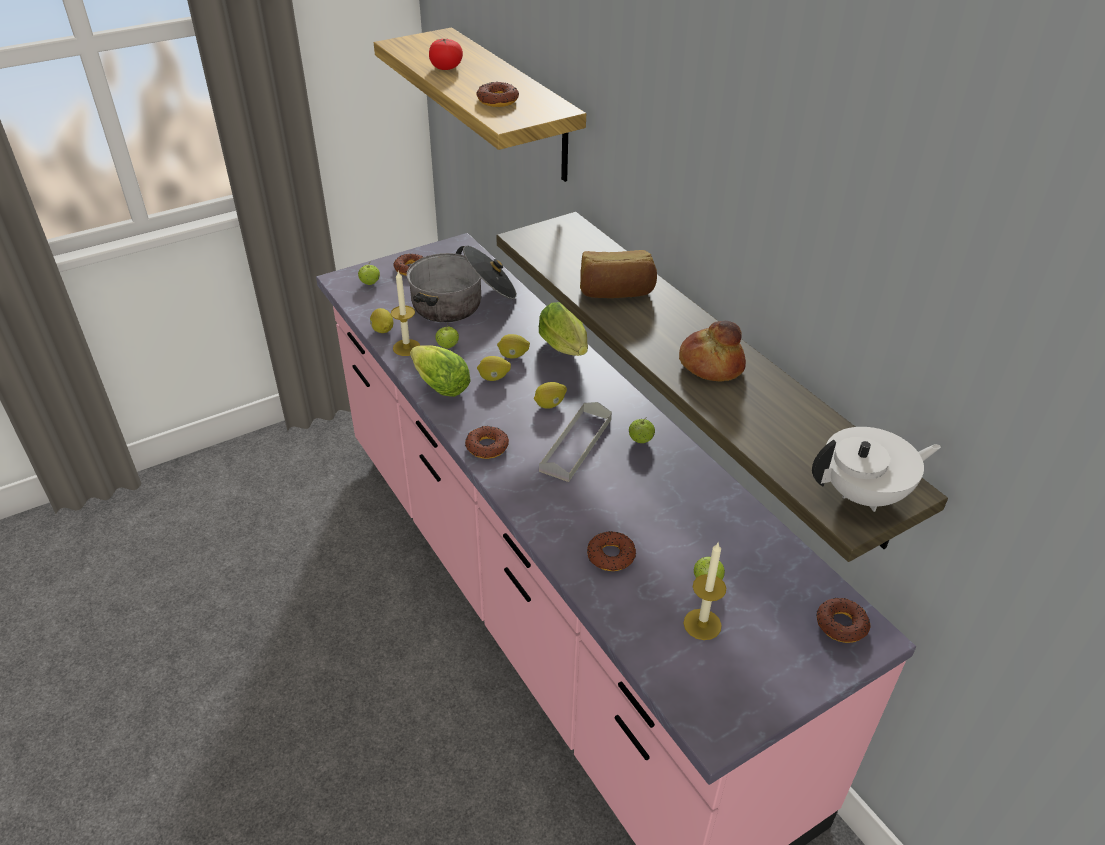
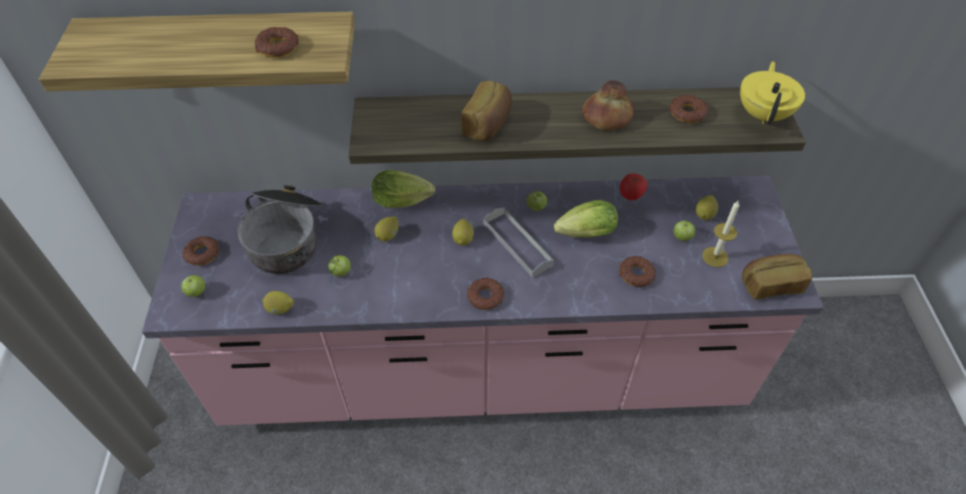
camera: 60 degrees left, 10 degrees up
candle [391,271,421,356] -> none
lettuce [410,345,471,397] -> lettuce moved to [554,200,618,238]
tomato [429,38,463,70] -> tomato moved to [620,173,647,200]
lemon [477,356,511,381] -> lemon moved to [696,195,718,220]
white teapot [812,427,941,512] -> yellow teapot [740,61,805,124]
donut [816,598,870,643] -> donut moved to [669,95,708,123]
none -> bread [742,254,812,300]

